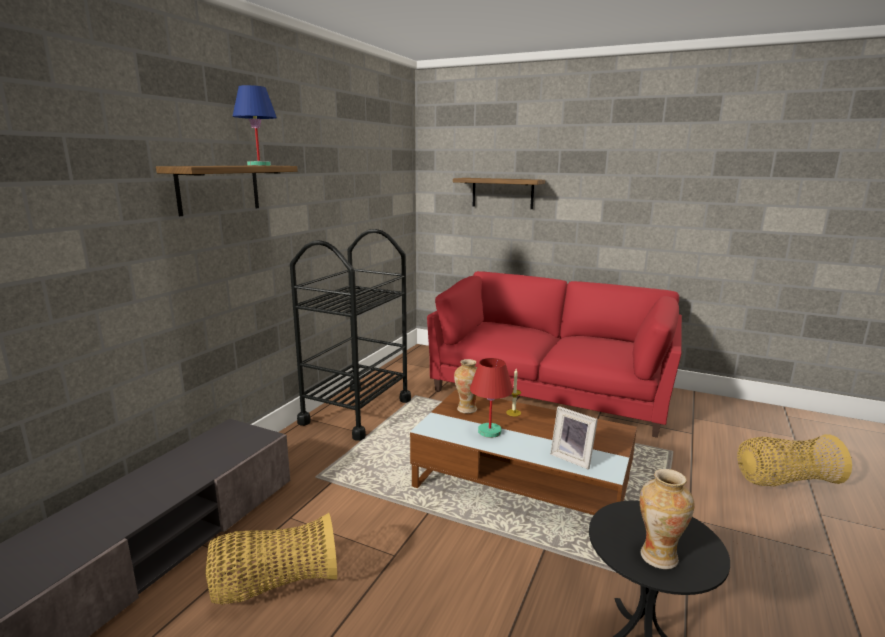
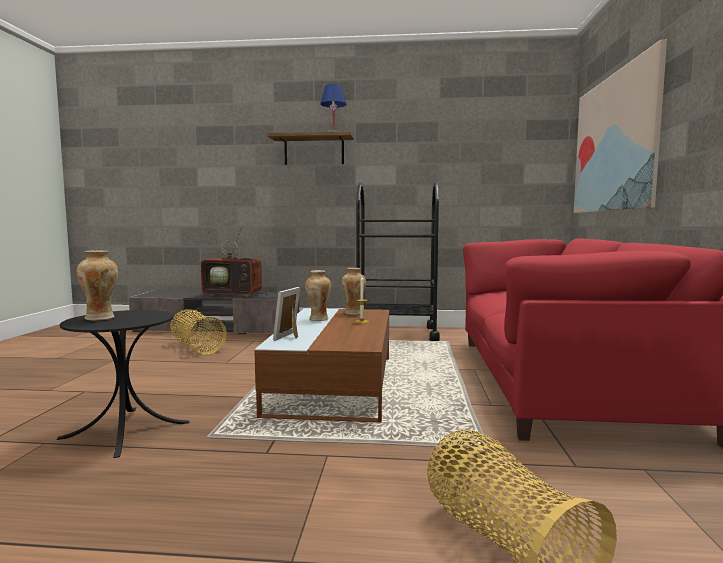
camera: 70 degrees right, 10 degrees down
shelf [453,178,545,209] -> picture [574,39,667,213]
red table lamp [470,358,513,438] -> vase [305,270,331,321]
none -> television [201,227,269,297]

